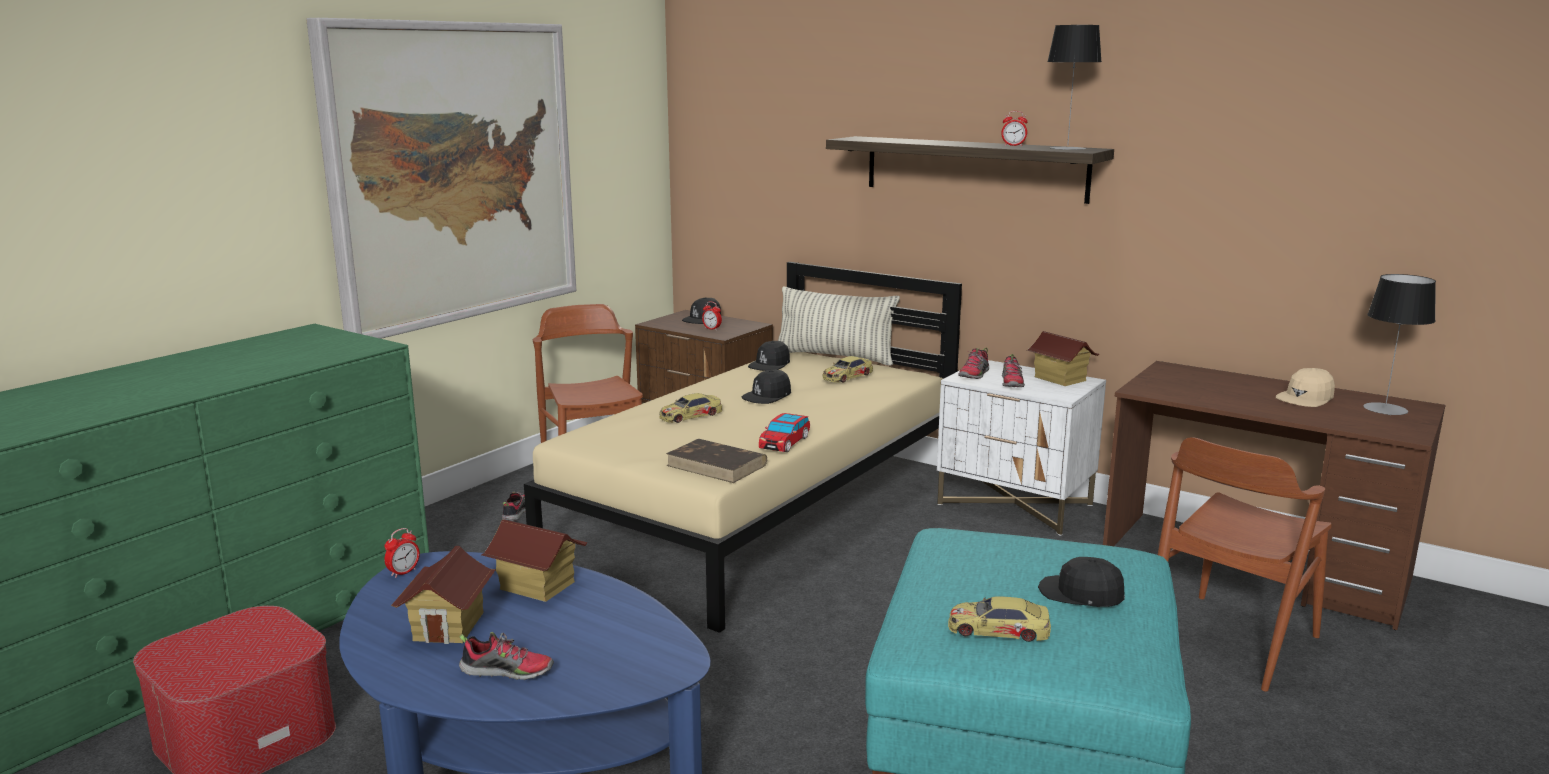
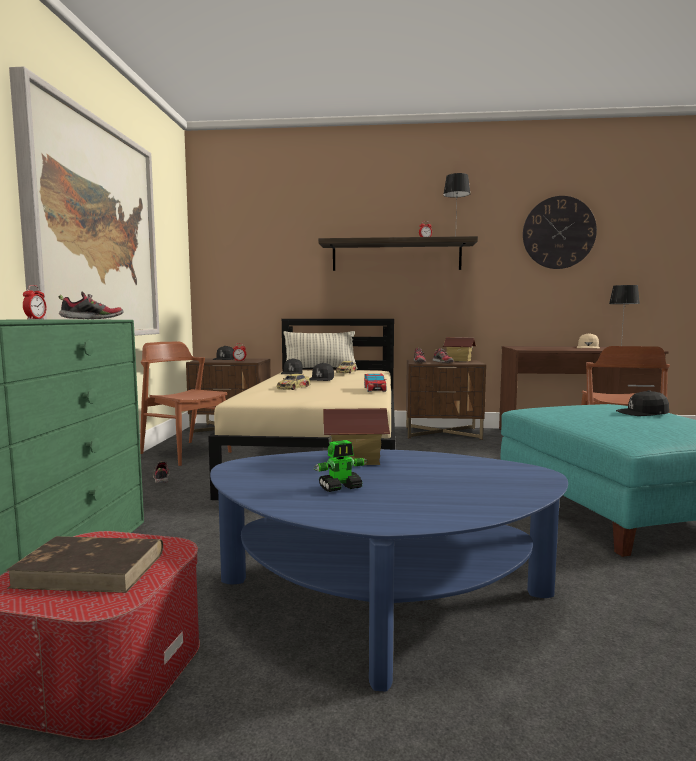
camera: 30 degrees left, 10 degrees down
alarm clock [384,528,420,578] -> alarm clock moved to [23,285,47,319]
toy house [391,546,496,644] -> toy robot [313,440,368,492]
shoe [459,632,554,680] -> shoe moved to [58,292,124,319]
brown book [666,439,767,483] -> brown book moved to [6,536,163,593]
white nightstand [937,360,1106,536] -> brown nightstand [406,360,486,440]
toy car [948,596,1051,642] -> none
none -> wall clock [523,196,597,269]

